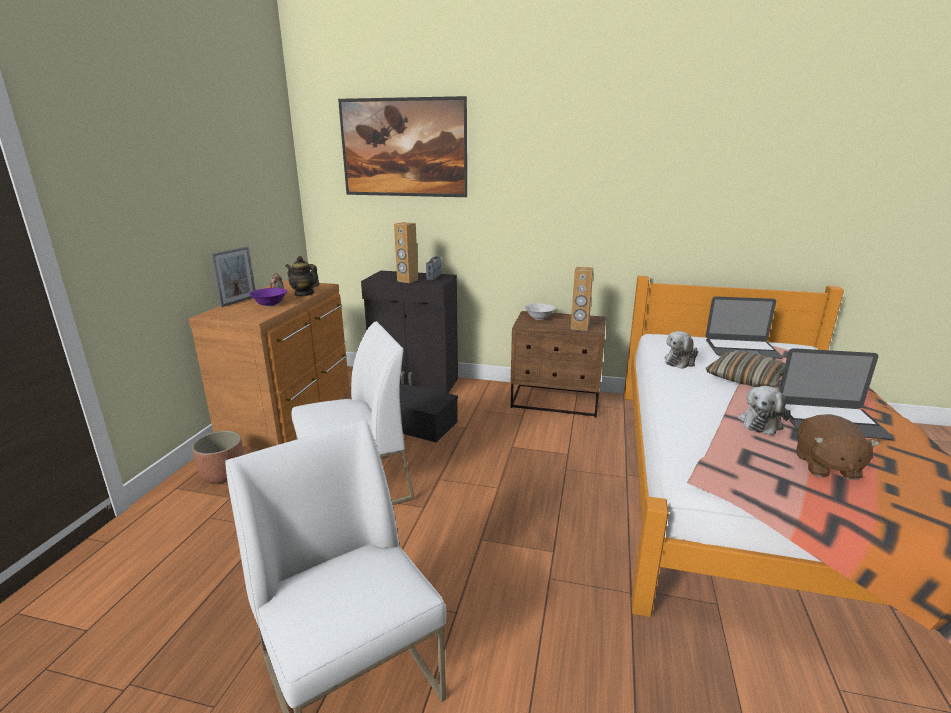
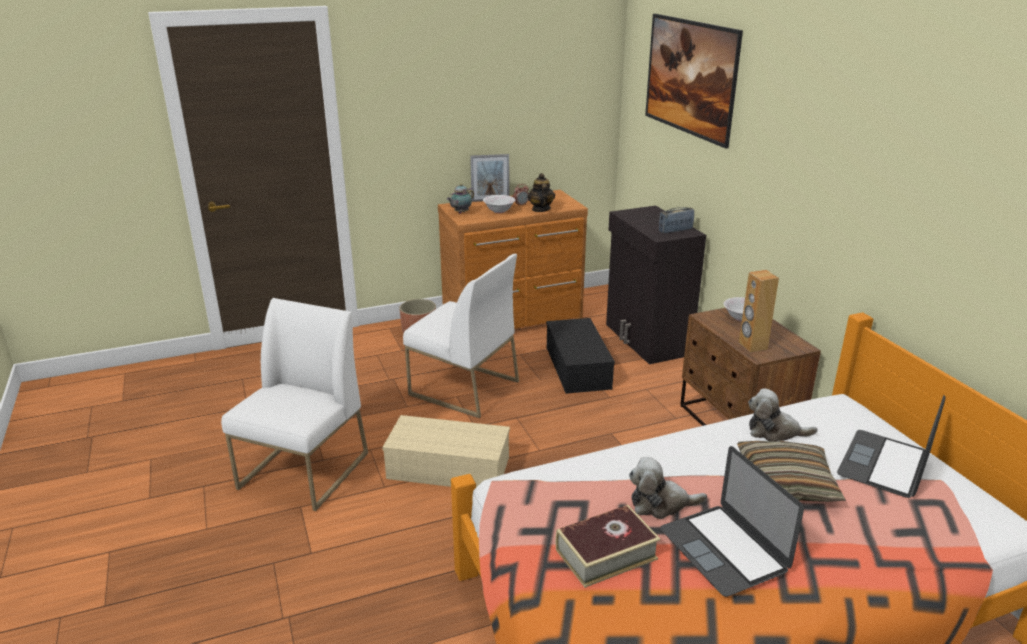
camera: 55 degrees right, 5 degrees up
purple bowl [249,288,287,307] -> white bowl [483,195,515,213]
brown speaker [394,222,418,283] -> none
laptop [706,296,783,359] -> laptop turned 60 degrees clockwise [837,395,945,498]
brown plush toy [796,414,880,480] -> book [556,505,660,588]
none -> beige storage box [382,415,510,487]
none -> teapot [447,184,474,213]

